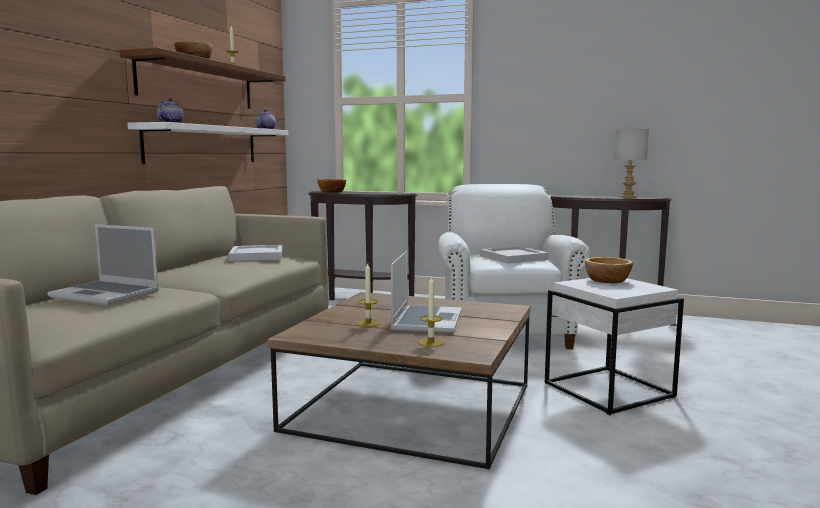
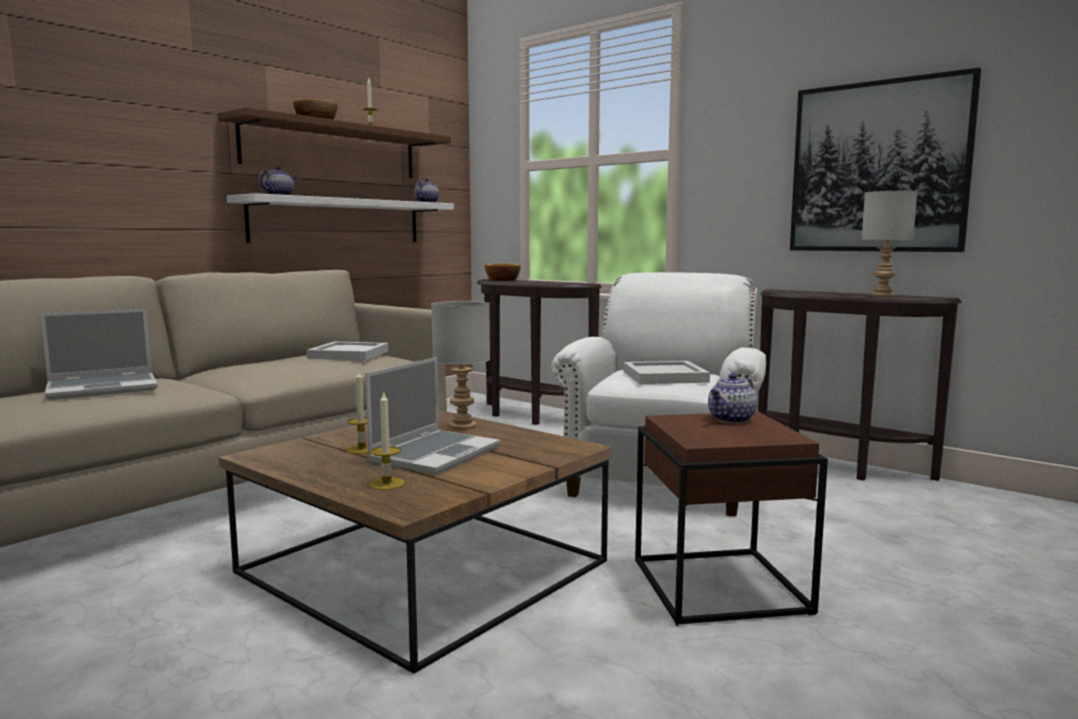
camera: 20 degrees right, 0 degrees up
laptop [47,224,159,306] -> laptop turned 75 degrees counterclockwise [40,309,158,400]
white side table [545,278,684,415] -> brown side table [635,412,828,626]
bowl [585,257,633,283] -> teapot [708,373,758,423]
none -> grey table lamp [431,301,490,430]
none -> picture [790,68,981,252]

